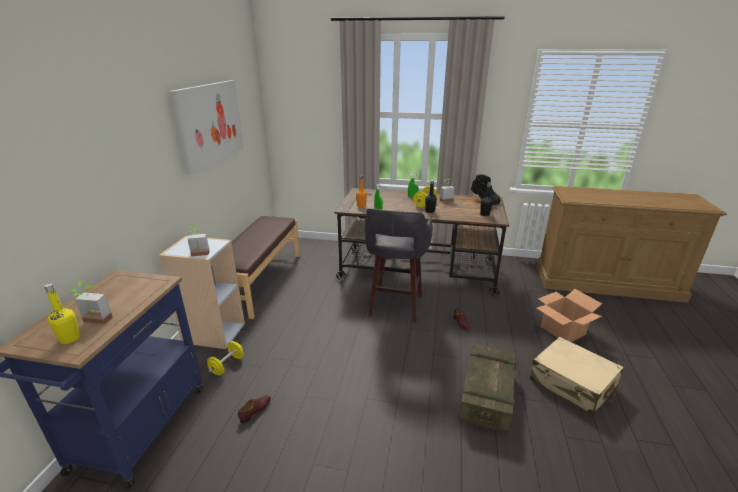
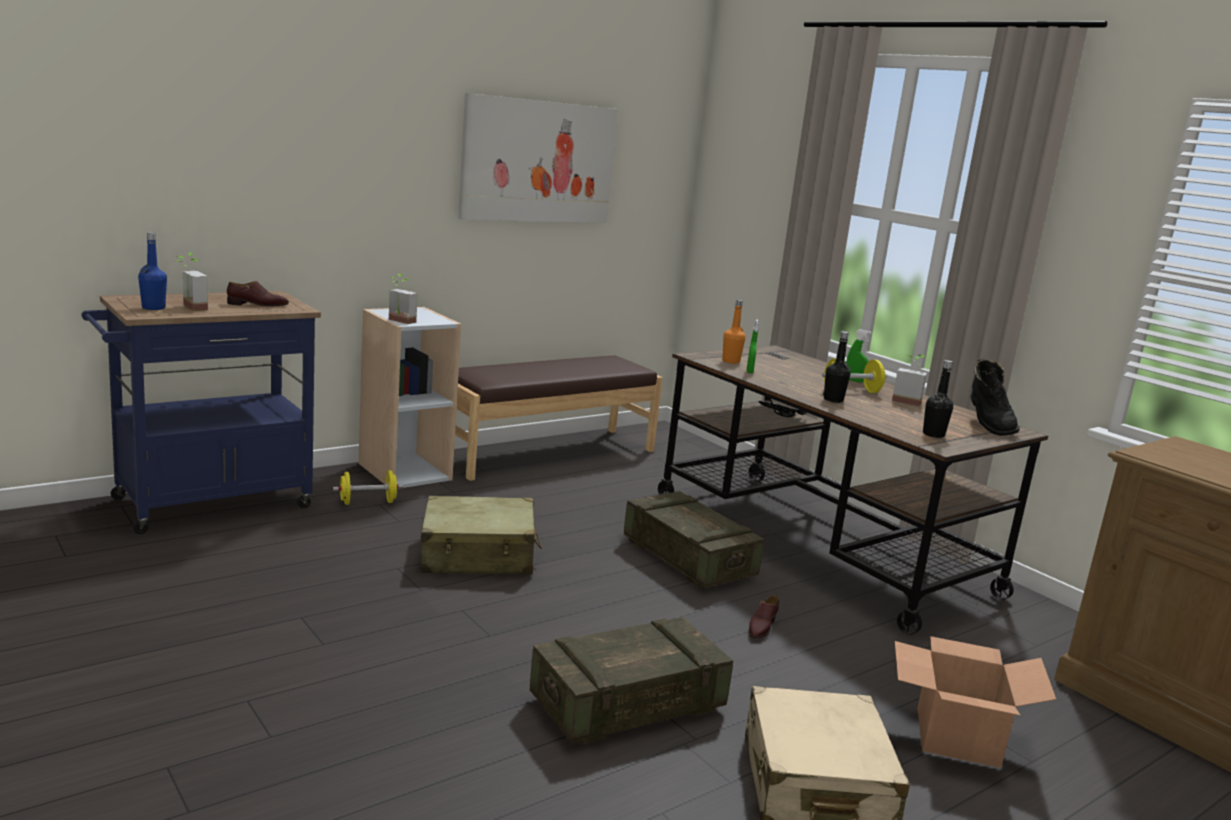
camera: 40 degrees right, 10 degrees down
yellow bottle [44,283,80,344] -> blue bottle [138,232,167,310]
brown shoe [238,395,271,424] -> brown shoe moved to [227,281,289,306]
grey stool [364,208,433,322] -> crate [624,491,764,589]
none -> beige suitcase [421,496,542,575]

